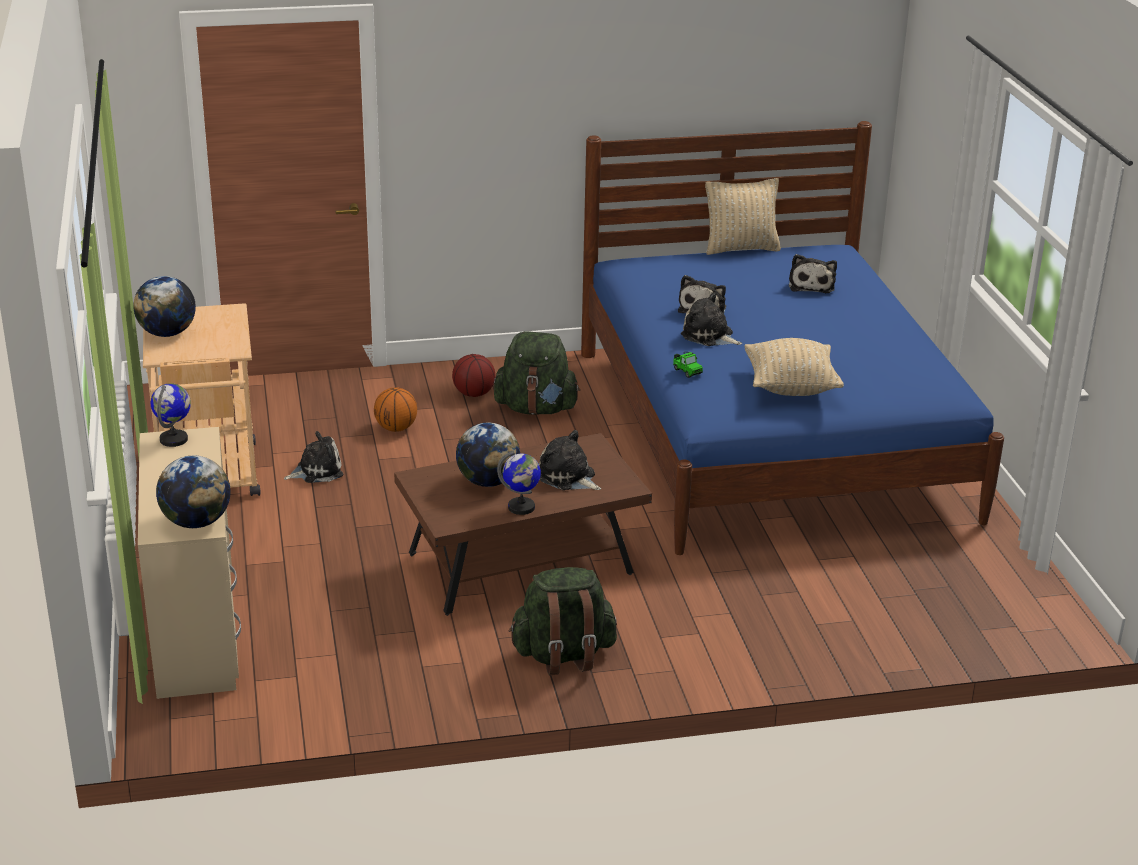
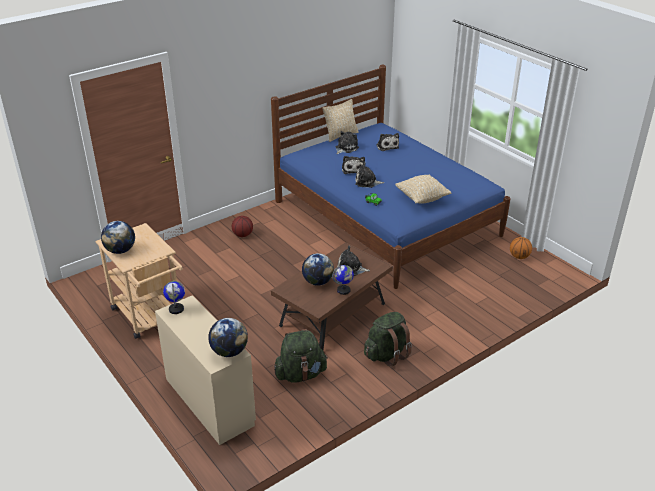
camera: 25 degrees left, 5 degrees up
plush toy [284,431,343,483] -> plush toy moved to [336,131,359,154]
basketball [374,387,417,432] -> basketball moved to [510,237,532,259]
green backpack [494,332,580,415] -> green backpack moved to [274,329,328,383]

